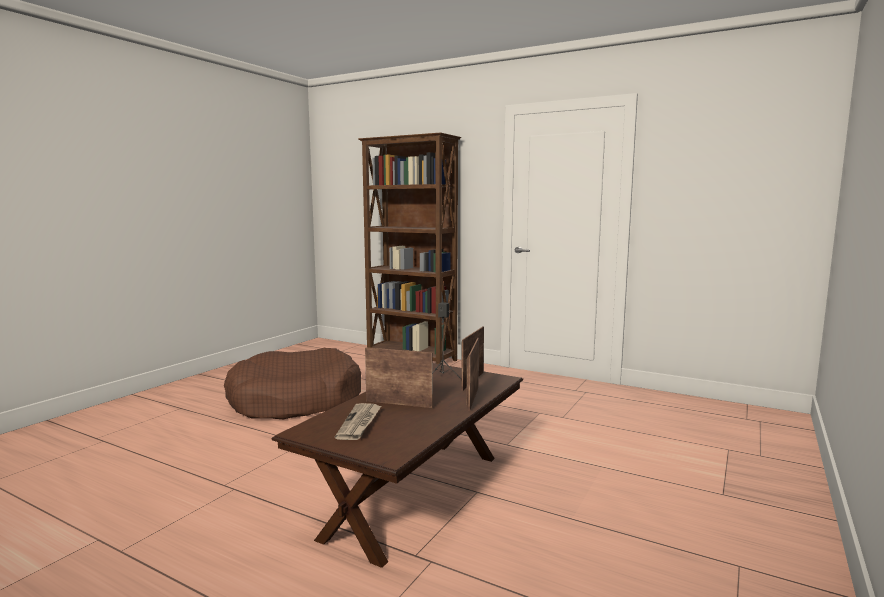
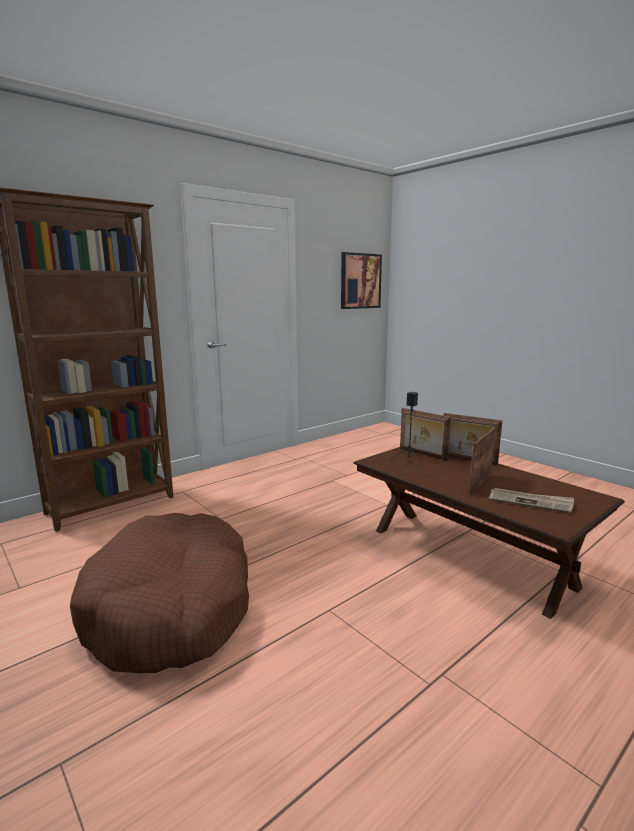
camera: 70 degrees left, 5 degrees up
none -> picture [341,252,382,309]

